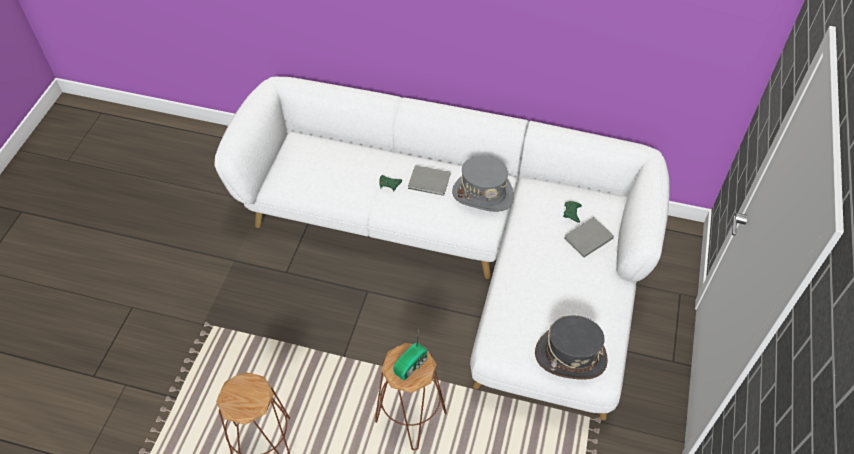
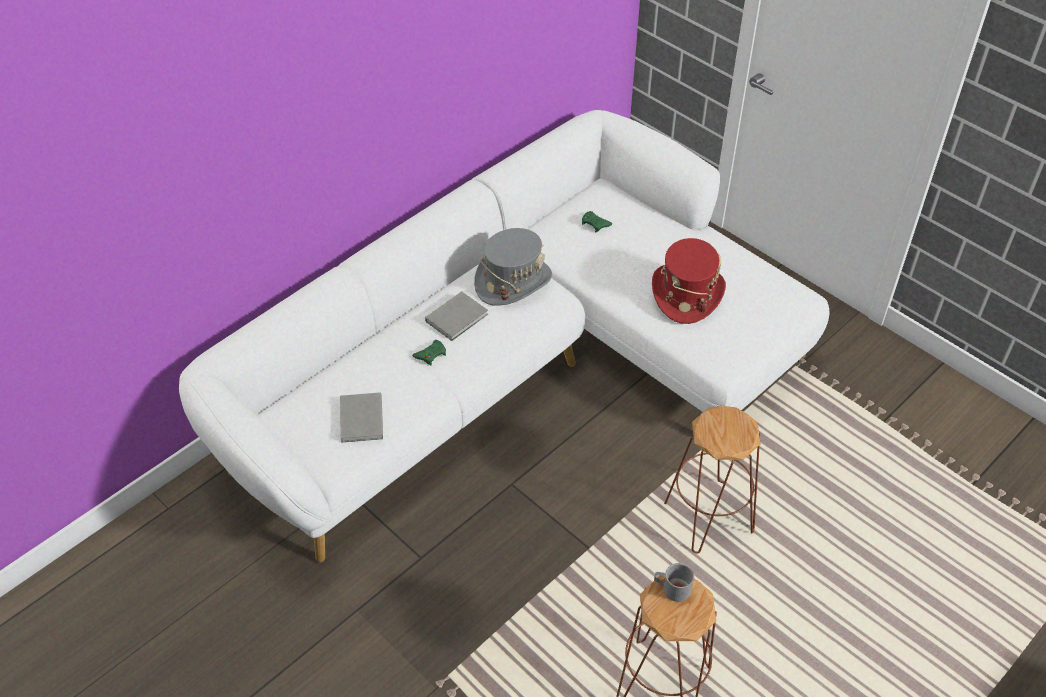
camera: 60 degrees left, 5 degrees down
radio [393,329,428,381] -> none
grey hat [535,315,608,380] -> none
grey book [565,217,614,257] -> grey book moved to [340,392,383,443]
none -> red hat [652,238,726,324]
none -> grey mug [654,563,694,602]

